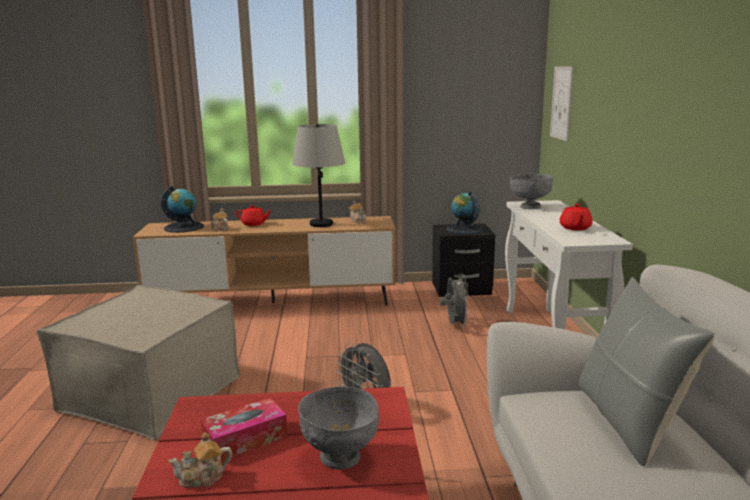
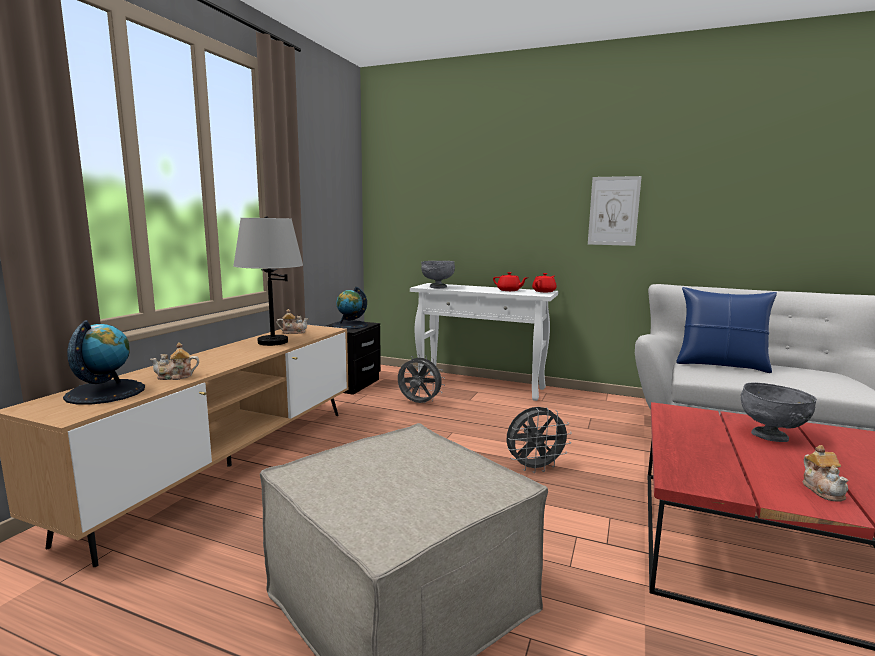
camera: 65 degrees left, 5 degrees down
tissue box [200,398,288,460] -> none
red teapot [236,205,272,226] -> red teapot moved to [532,273,556,292]
picture [550,66,574,141] -> picture moved to [588,176,642,246]
grey pillow [578,277,715,466] -> blue pillow [676,287,777,373]

